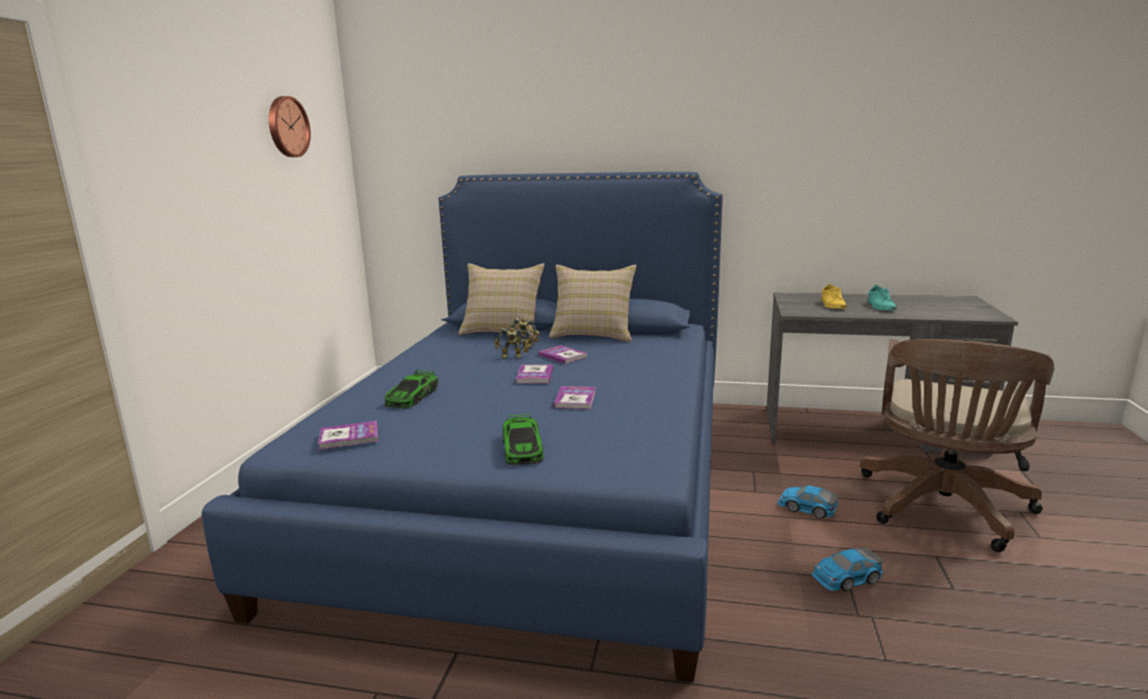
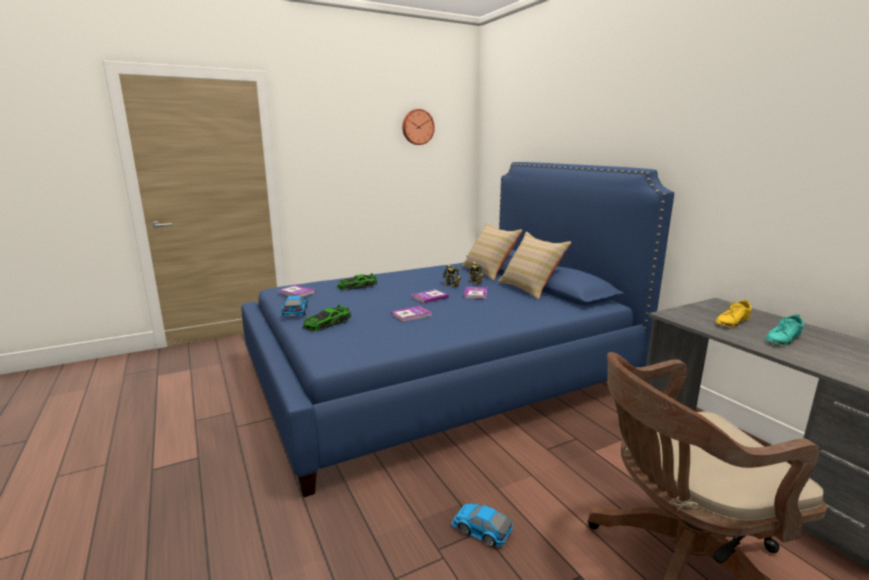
camera: 50 degrees right, 0 degrees up
toy car [777,485,839,518] -> toy car moved to [282,296,308,316]

